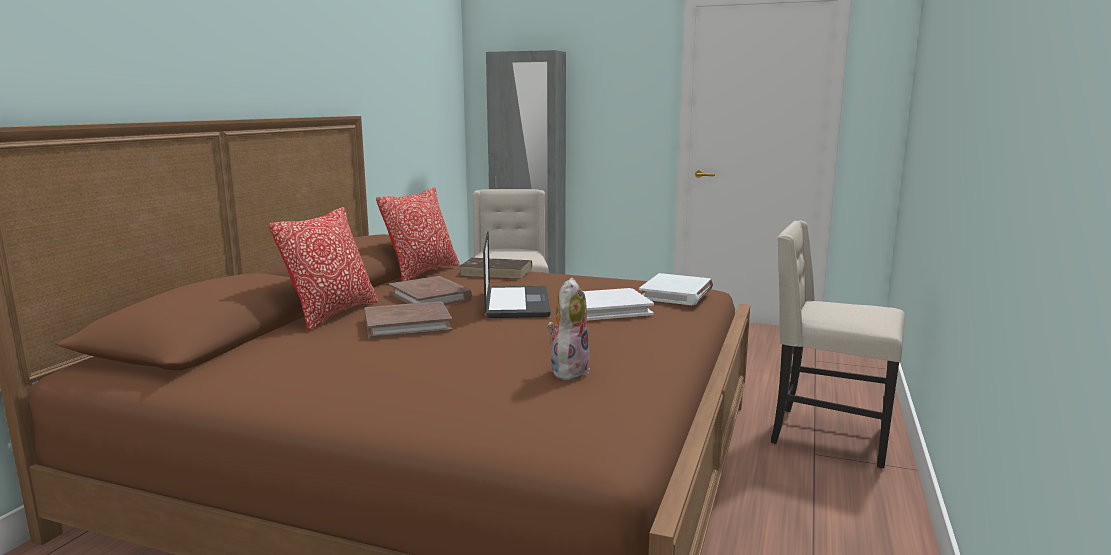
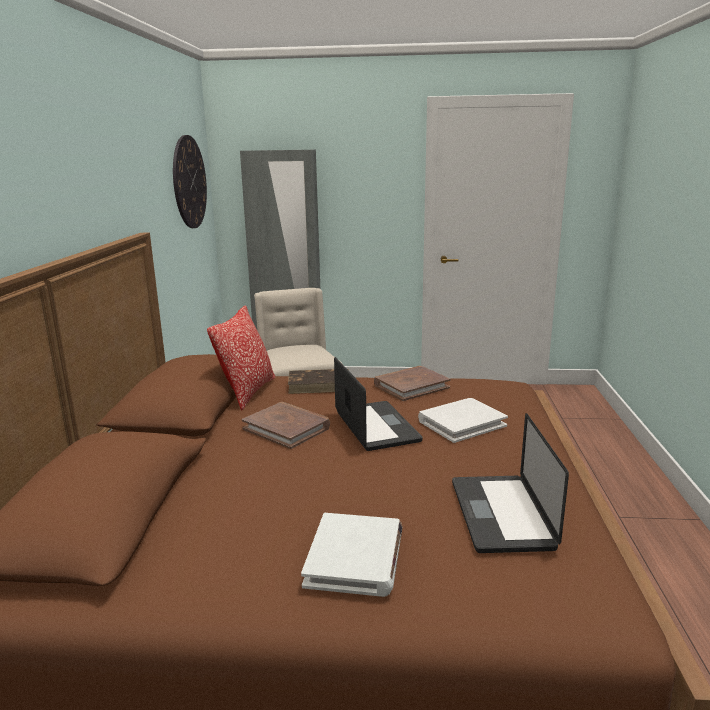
camera: 15 degrees left, 5 degrees up
pillow [269,207,378,331] -> none
brown book [365,301,453,339] -> brown book moved to [374,366,450,401]
plush toy [547,278,590,380] -> laptop [452,413,569,553]
white book [639,273,713,305] -> white book moved to [301,513,402,597]
beige chair [771,221,905,468] -> none
none -> wall clock [173,135,207,228]

